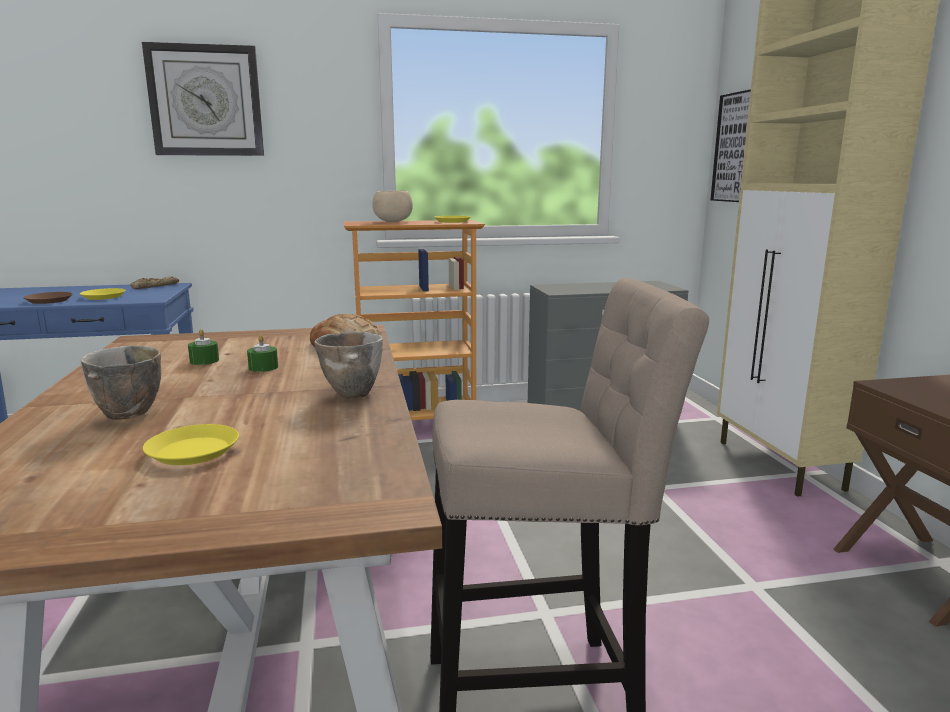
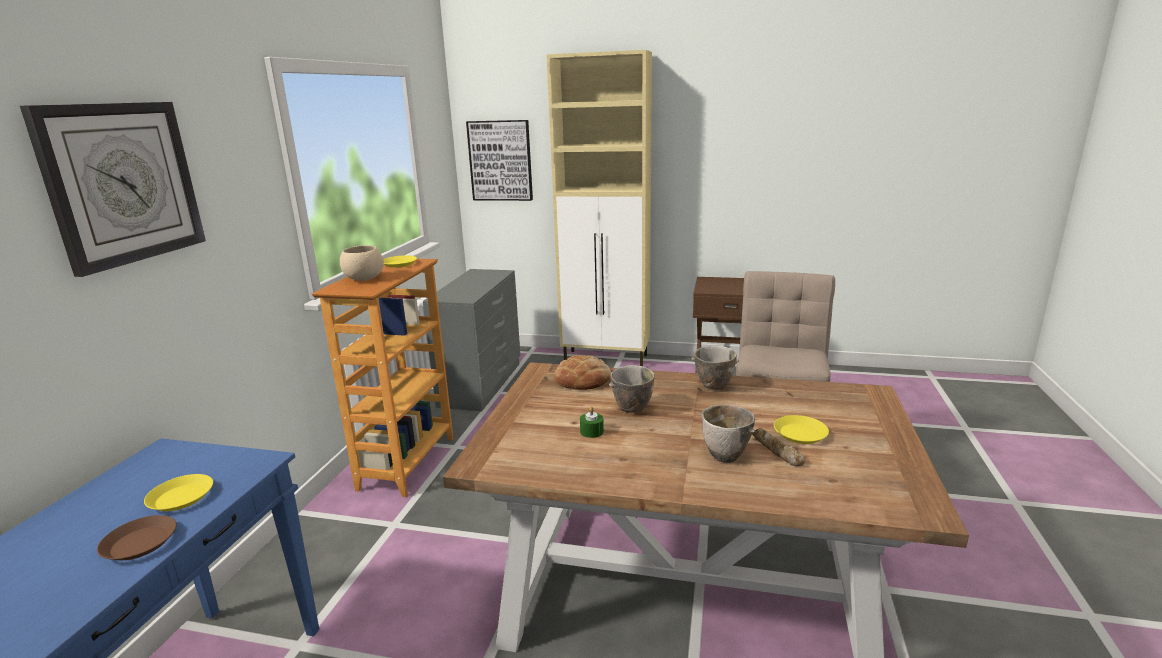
camera: 65 degrees left, 5 degrees up
bread [130,276,179,289] -> bread moved to [752,428,805,466]
green candle [247,335,278,372] -> bowl [609,365,655,413]

